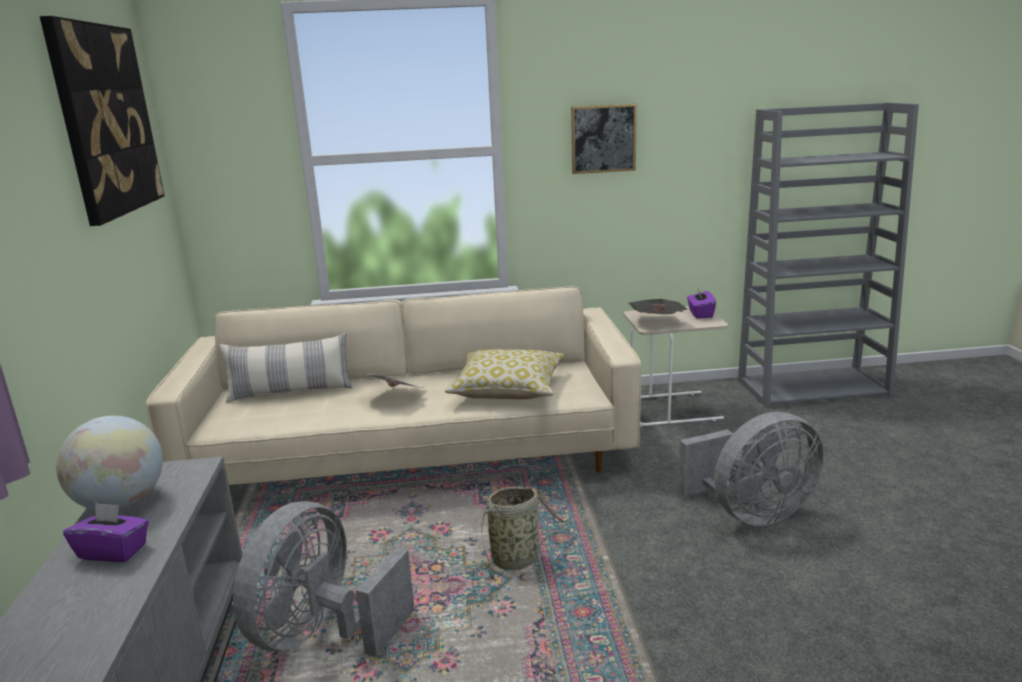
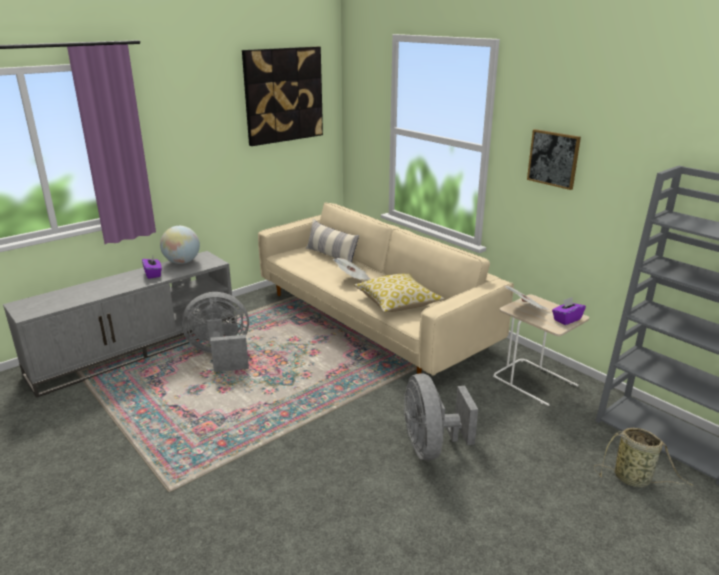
camera: 55 degrees right, 5 degrees up
basket [471,487,574,581] -> basket moved to [594,428,693,487]
grey fan [678,412,824,526] -> grey fan turned 45 degrees clockwise [404,373,478,461]

